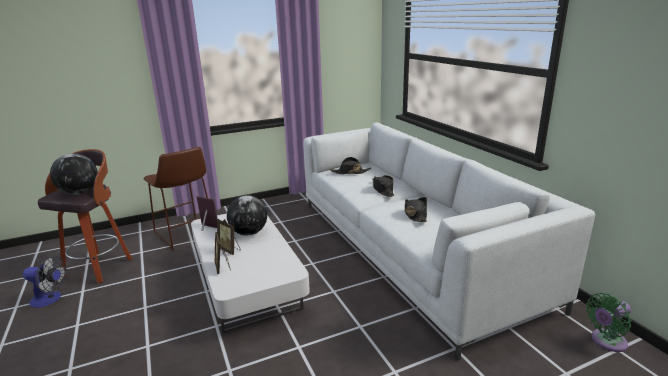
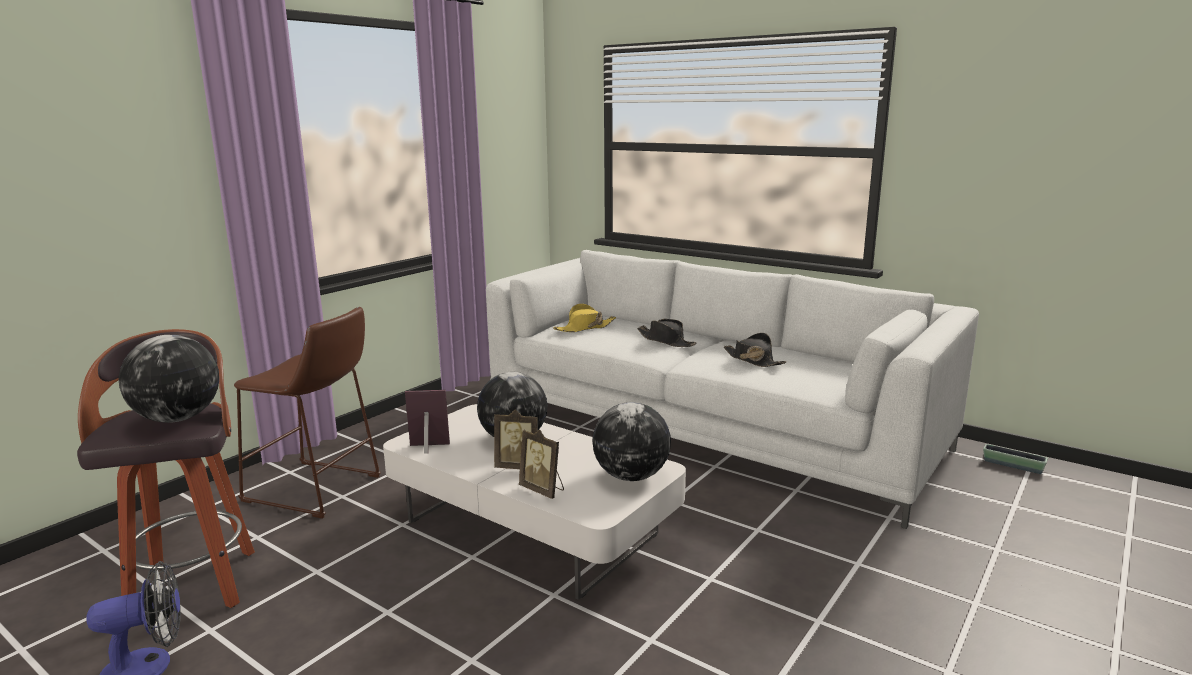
camera: 30 degrees left, 5 degrees down
black hat [330,157,371,174] -> yellow hat [553,303,616,332]
green fan [586,293,631,352] -> planter [983,444,1048,474]
none -> globe [593,402,671,481]

